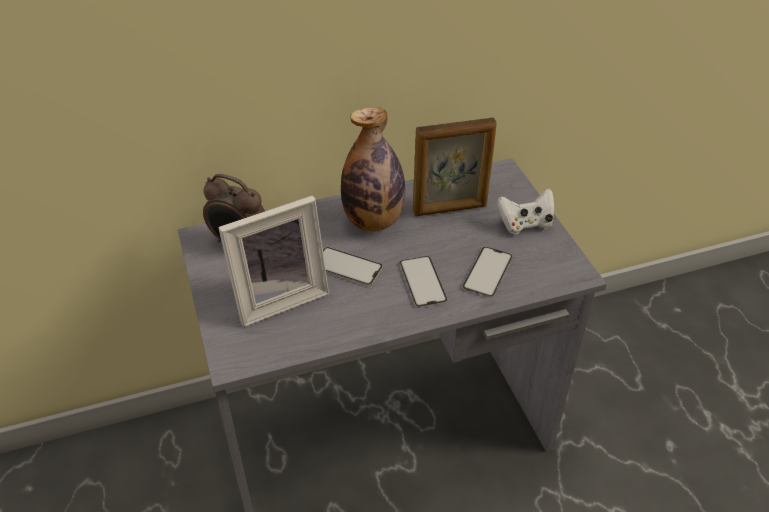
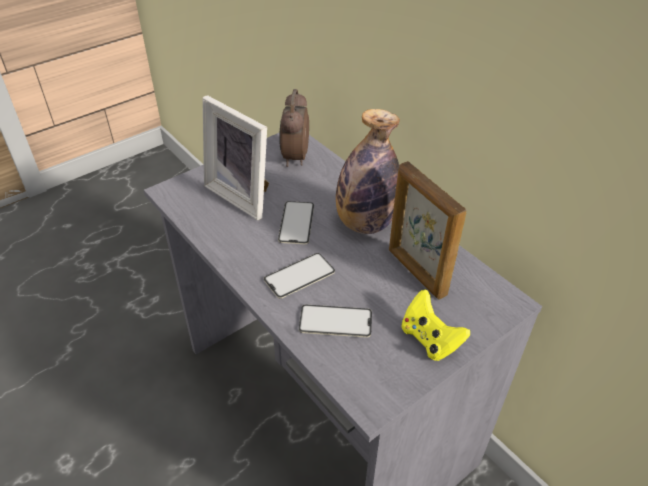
camera: 70 degrees right, 0 degrees up
white game controller [497,188,554,234] -> yellow game controller [402,290,470,361]

